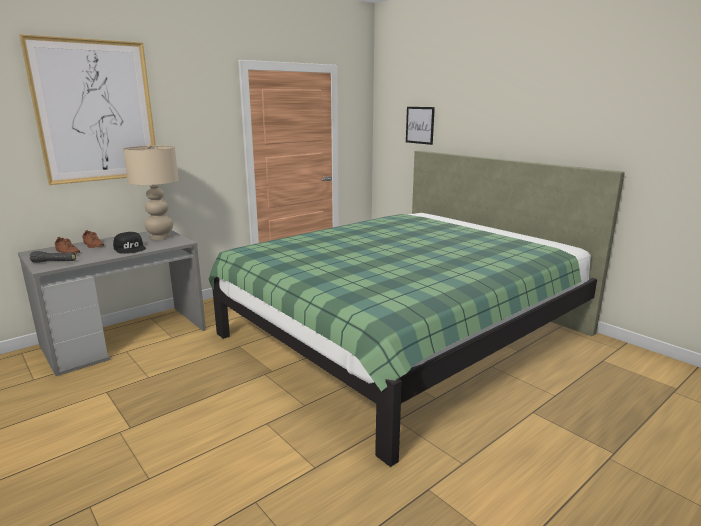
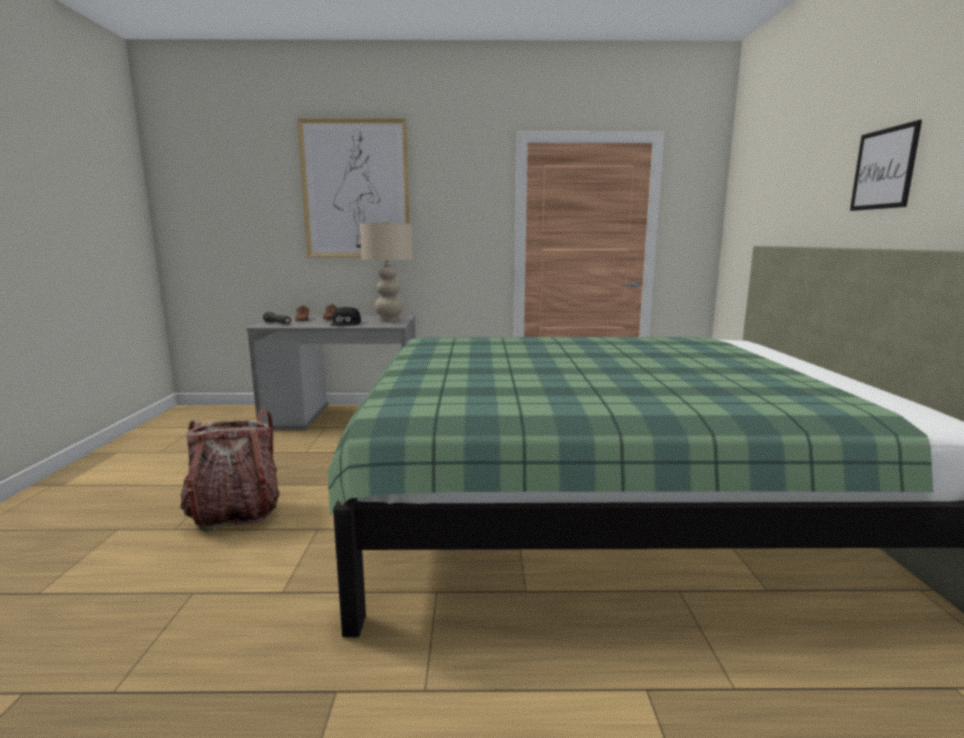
camera: 40 degrees right, 5 degrees down
picture [406,107,435,145] -> picture moved to [850,120,922,211]
none -> backpack [180,409,280,532]

